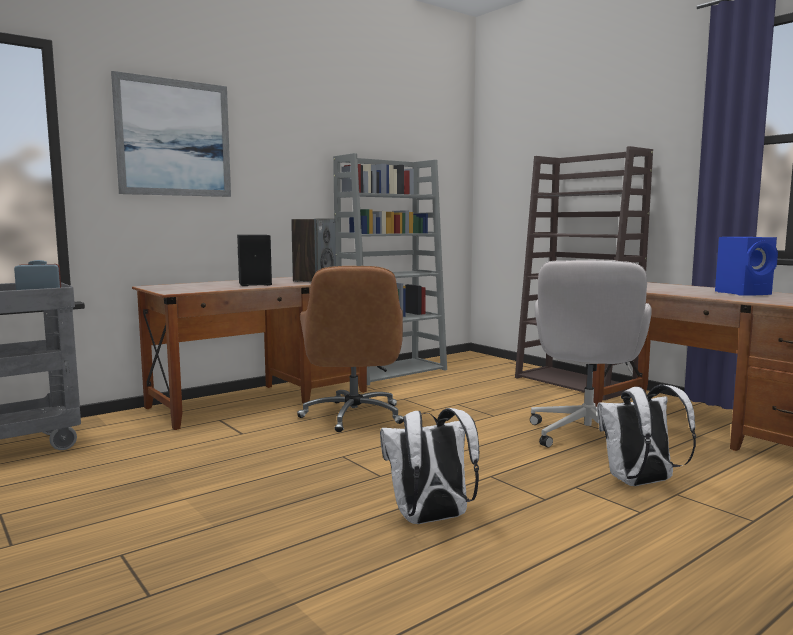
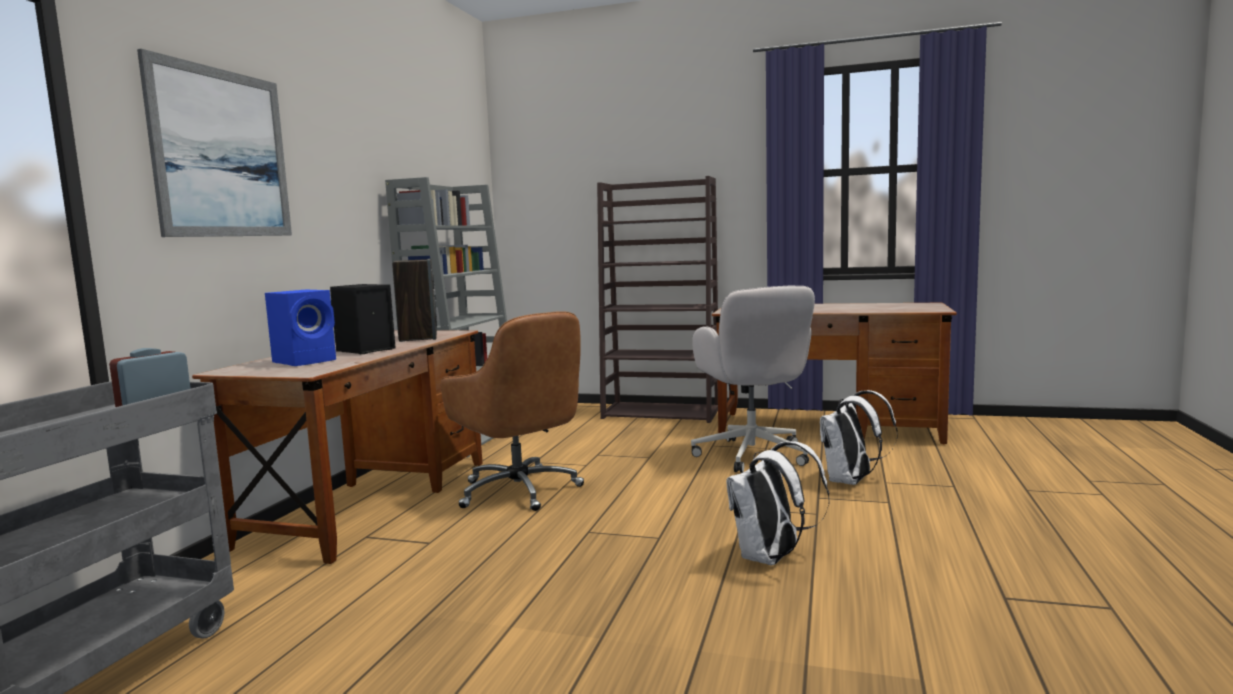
camera: 35 degrees left, 0 degrees up
blue speaker [715,237,778,296] -> blue speaker moved to [265,290,336,366]

